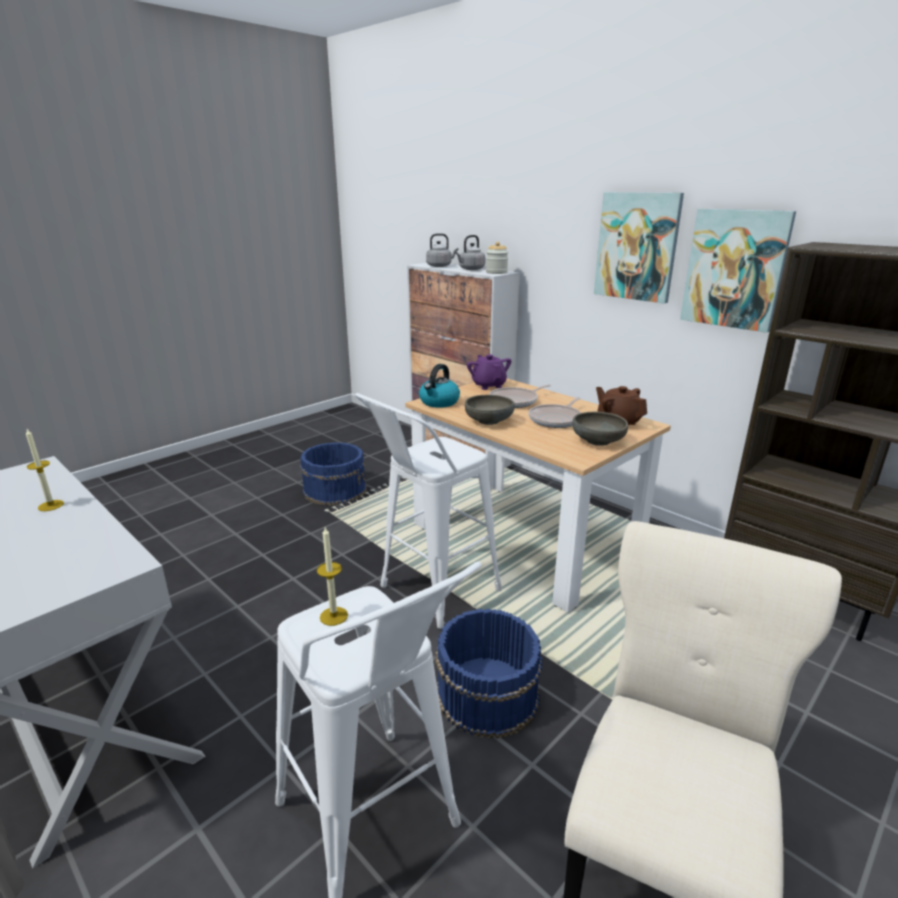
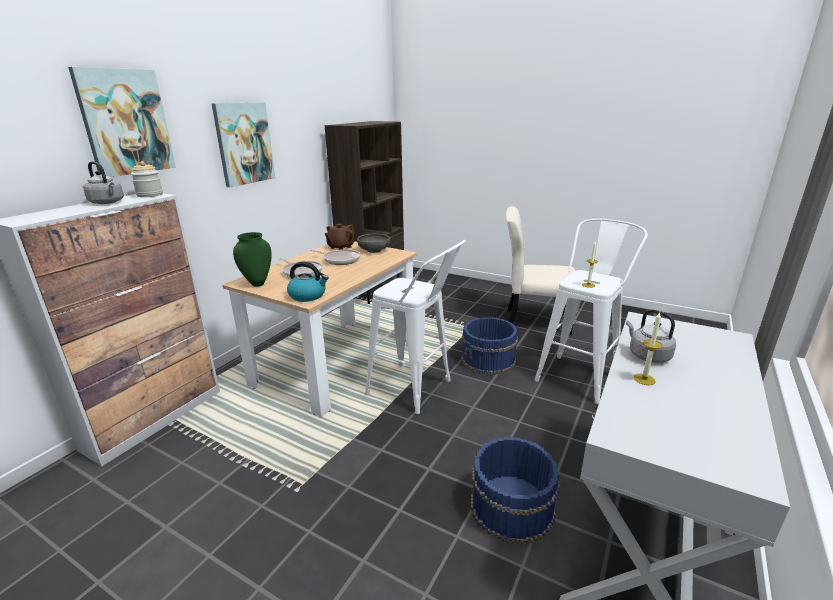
camera: 105 degrees left, 0 degrees up
blue bucket [300,442,367,506] -> blue bucket moved to [471,437,560,544]
grey kettle [426,233,458,267] -> grey kettle moved to [626,309,676,363]
grey bowl [465,395,515,425] -> none
purple teapot [467,354,511,390] -> green vase [233,232,272,287]
picture [680,209,796,333] -> picture moved to [68,67,176,177]

